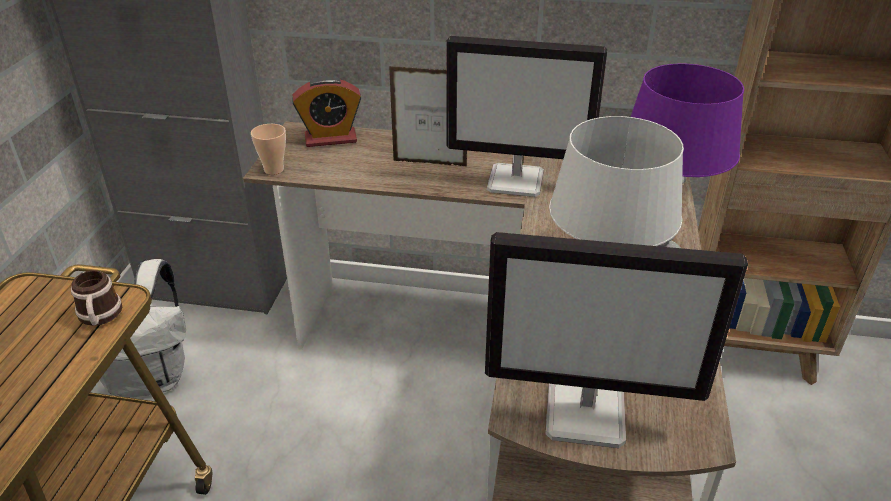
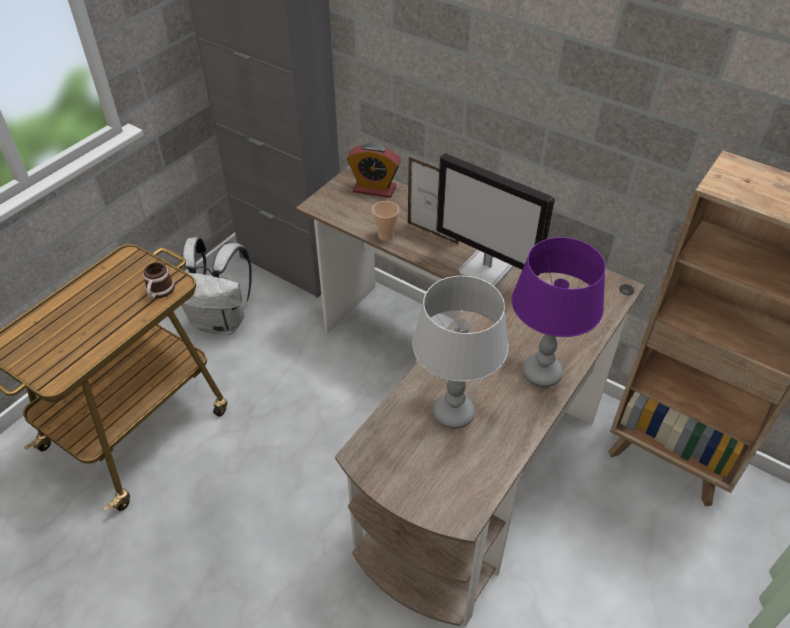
camera: 25 degrees right, 10 degrees up
cup [251,124,286,175] -> cup moved to [372,201,399,241]
monitor [485,232,748,448] -> none

